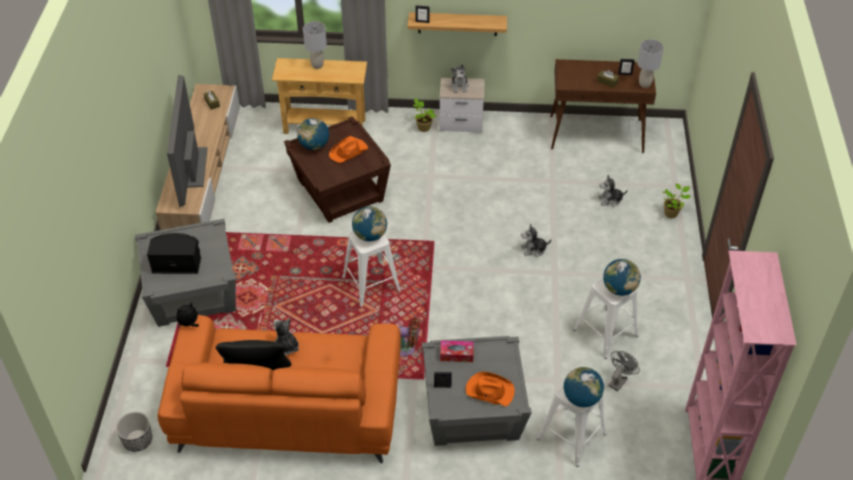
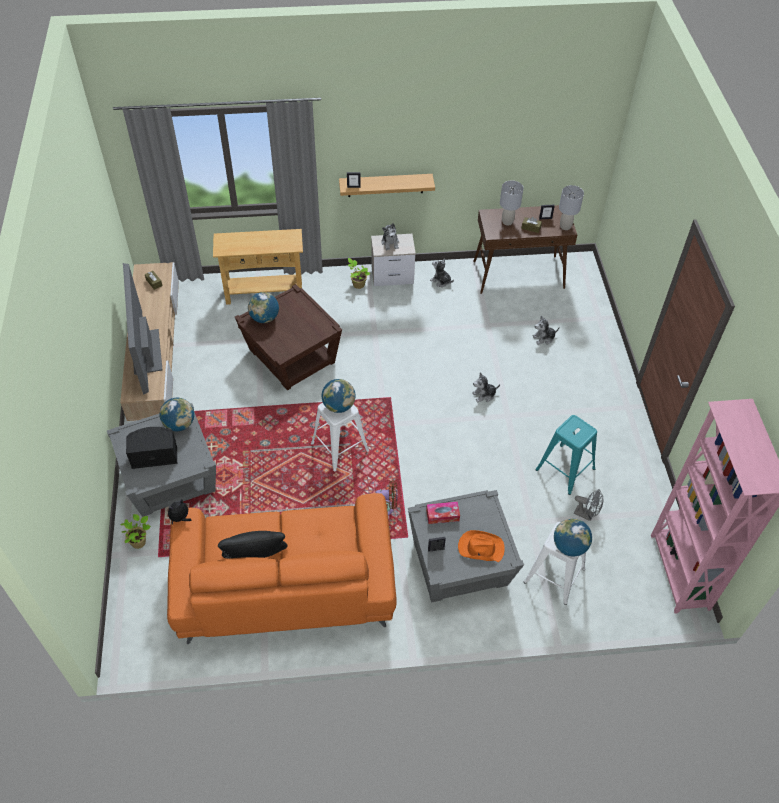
camera: 10 degrees left, 5 degrees up
planter [116,412,152,452] -> none
plush toy [273,317,299,355] -> plush toy moved to [430,258,454,287]
grey table lamp [303,21,327,69] -> grey table lamp moved to [500,181,524,226]
orange hat [329,136,368,163] -> none
white stool [573,278,639,359] -> turquoise stool [535,415,597,495]
globe [603,259,641,296] -> globe moved to [160,398,194,431]
grey fan [608,351,640,391] -> grey fan turned 90 degrees clockwise [574,489,603,521]
potted plant [663,184,691,218] -> potted plant moved to [120,514,151,549]

